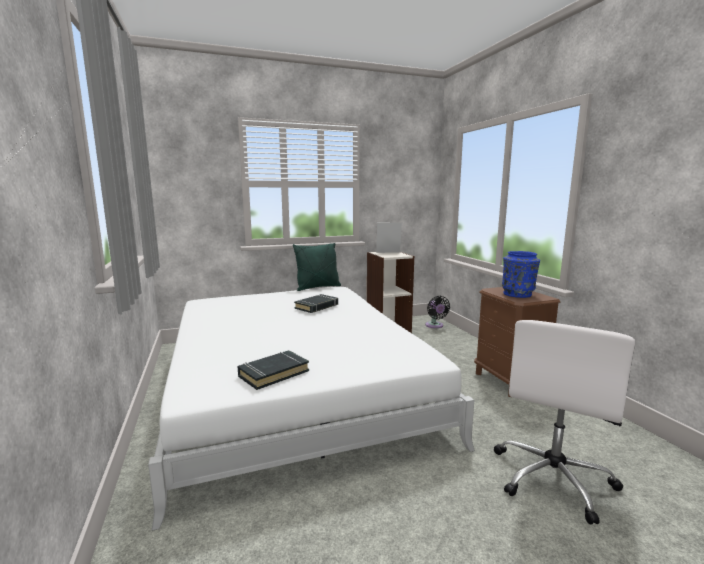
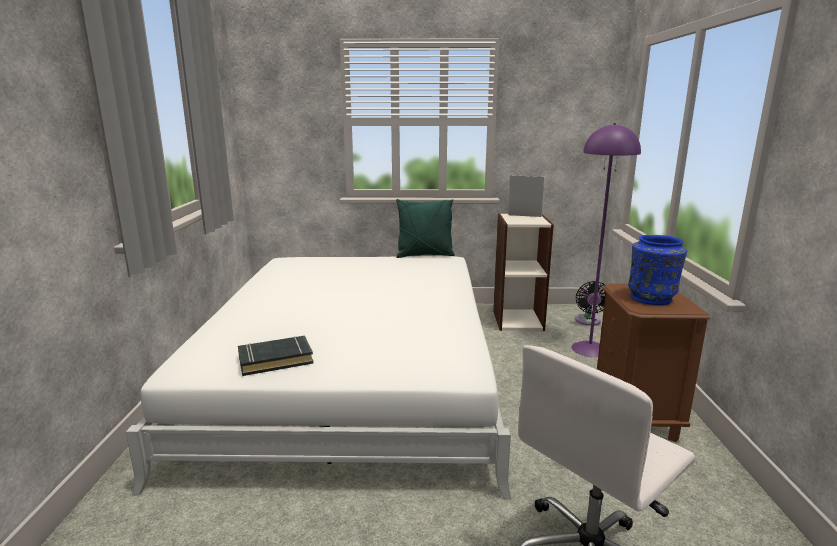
camera: 20 degrees right, 5 degrees up
black book [294,294,338,313] -> none
none -> purple floor lamp [571,123,641,357]

